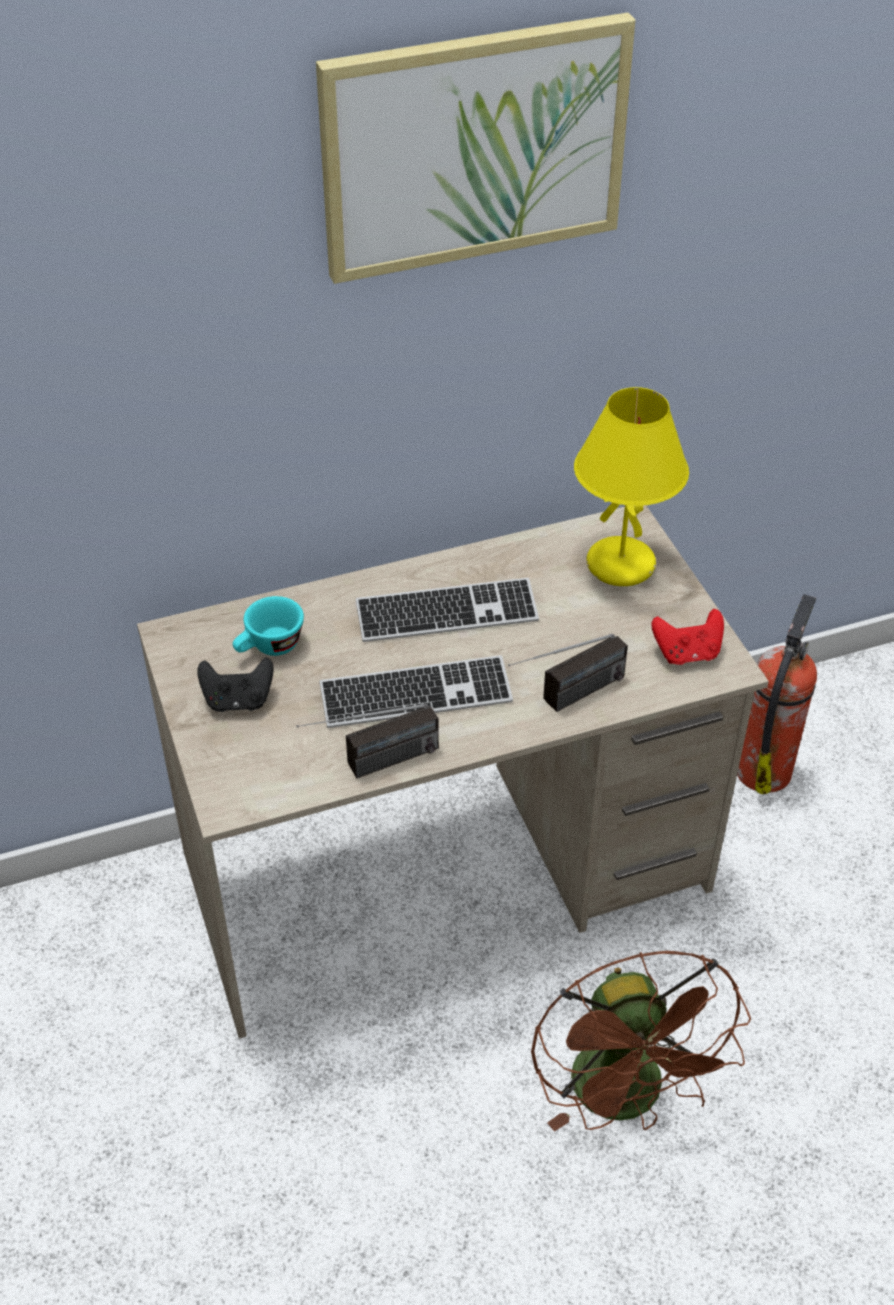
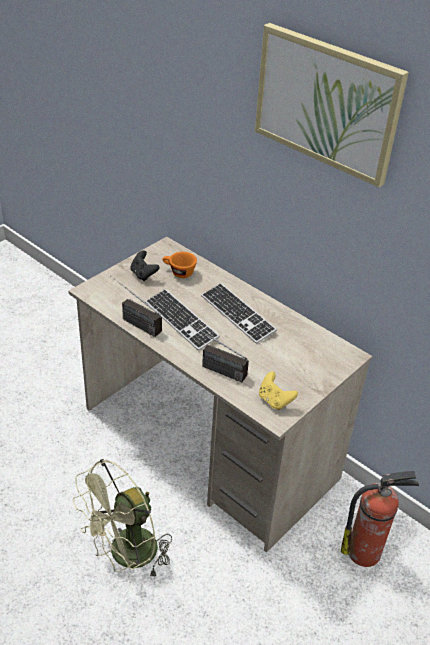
camera: 60 degrees right, 5 degrees down
turquoise cup [233,596,304,656] -> orange cup [162,252,197,278]
brown fan [531,951,751,1132] -> green fan [73,459,172,580]
yellow table lamp [574,387,689,586] -> none
red game controller [651,609,724,665] -> yellow game controller [259,372,298,410]

